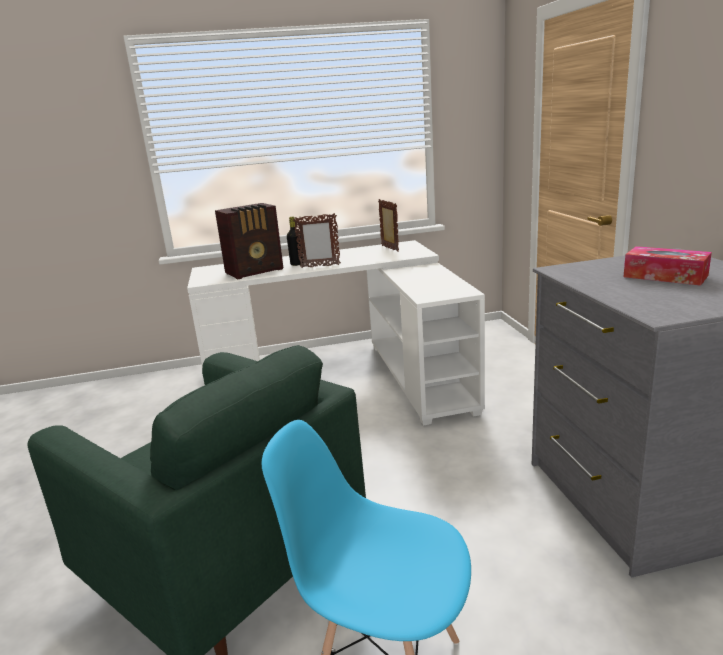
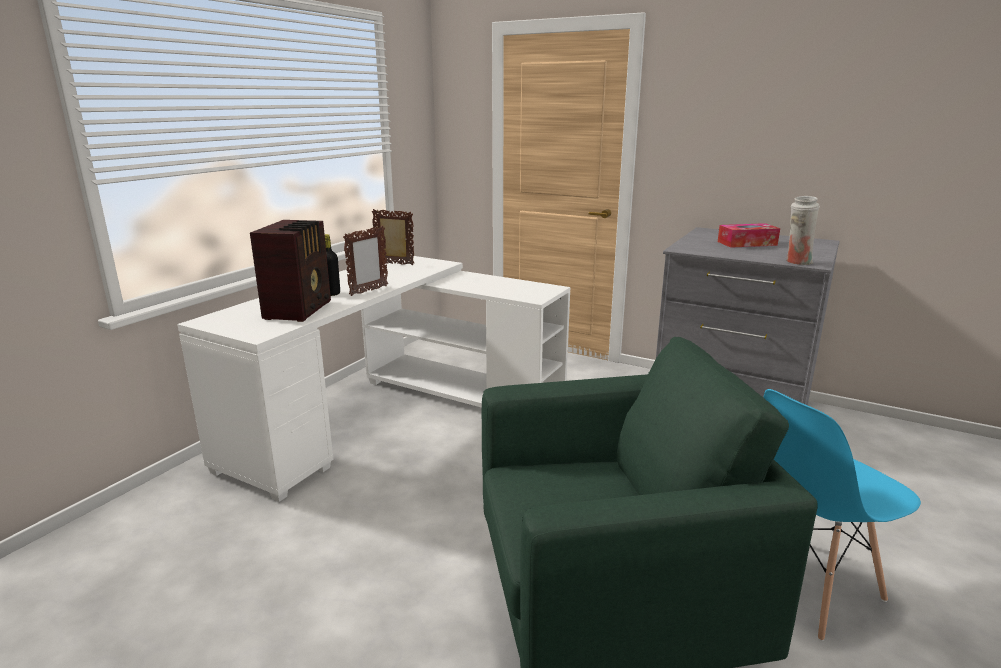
camera: 50 degrees left, 0 degrees up
none -> white vase [786,196,820,265]

